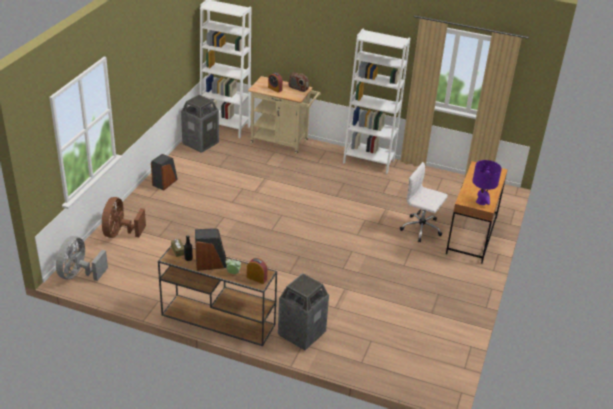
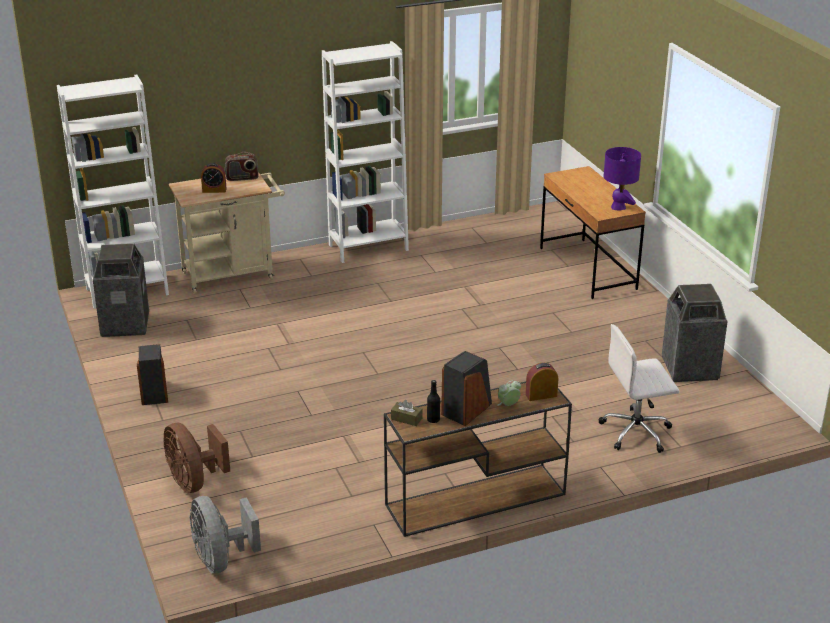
camera: 40 degrees left, 5 degrees down
trash can [278,273,329,350] -> trash can moved to [662,284,728,382]
white office chair [400,162,448,242] -> white office chair moved to [598,324,679,453]

